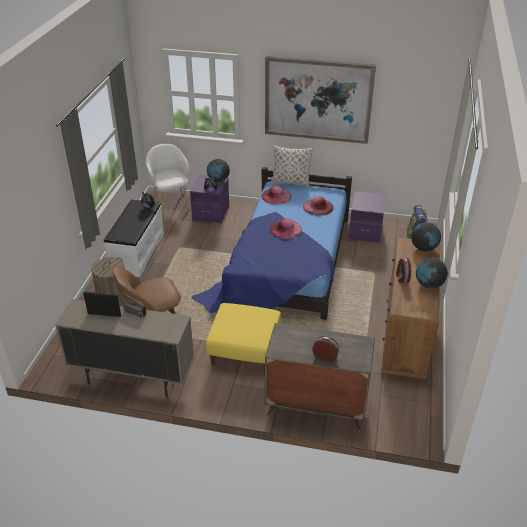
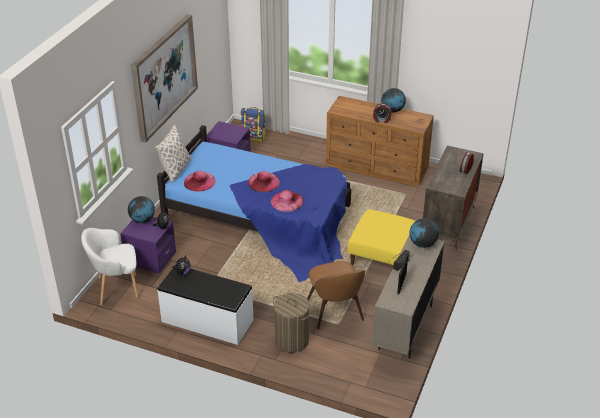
camera: 80 degrees left, 0 degrees up
pink hat [303,196,334,216] -> pink hat moved to [271,190,303,212]
globe [411,222,441,251] -> globe moved to [409,218,439,248]

